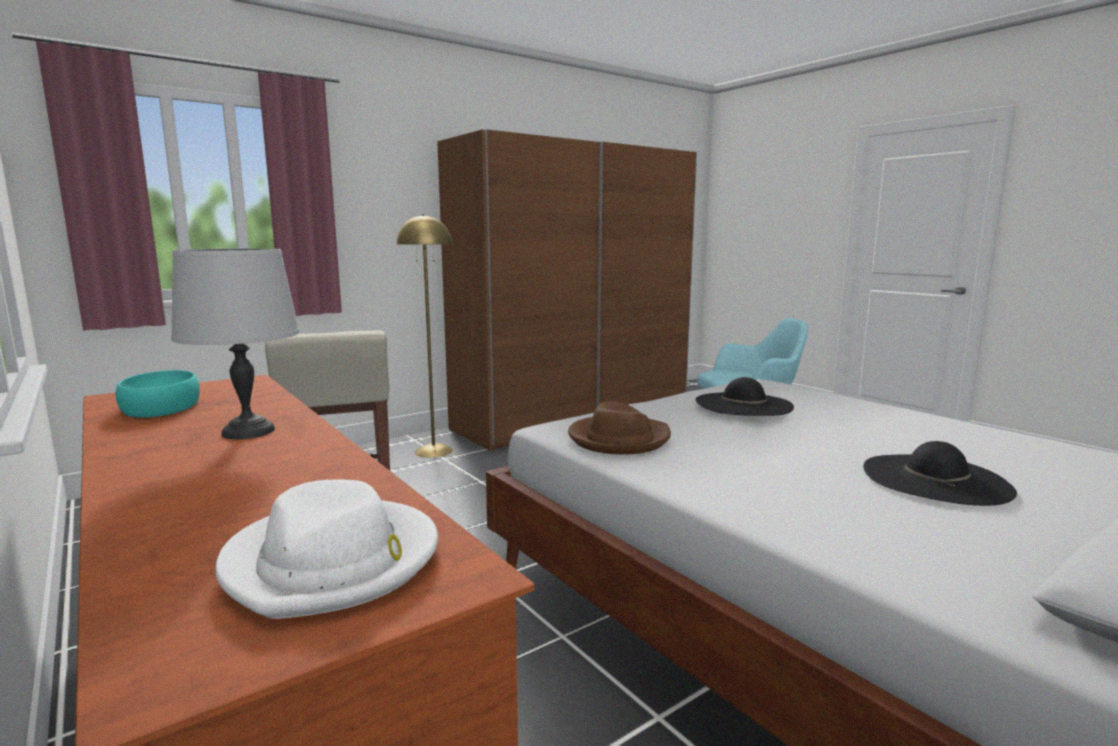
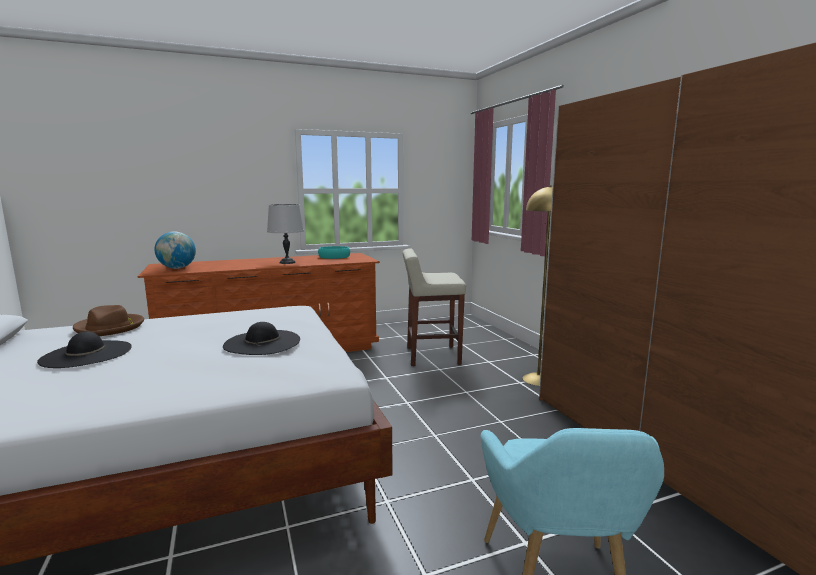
camera: 105 degrees right, 0 degrees up
white hat [215,479,438,619] -> globe [155,232,196,269]
brown hat [568,402,671,455] -> brown hat moved to [73,305,144,336]

